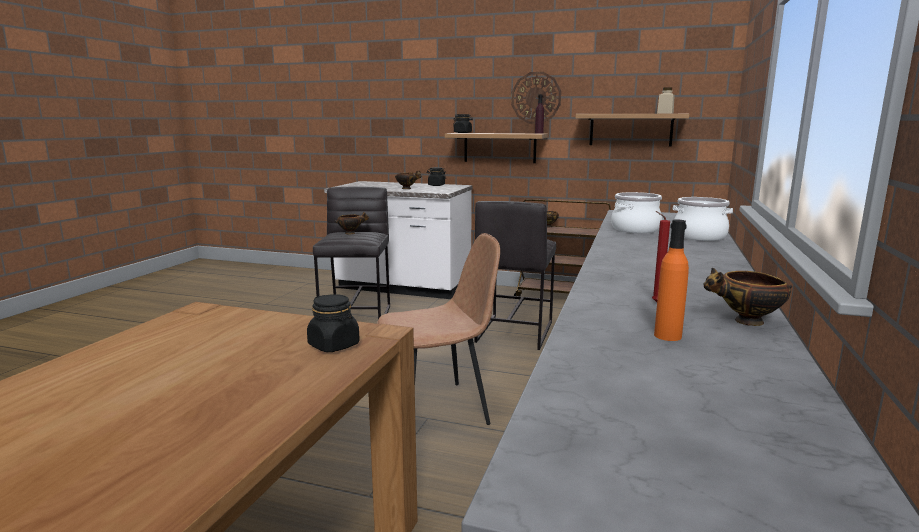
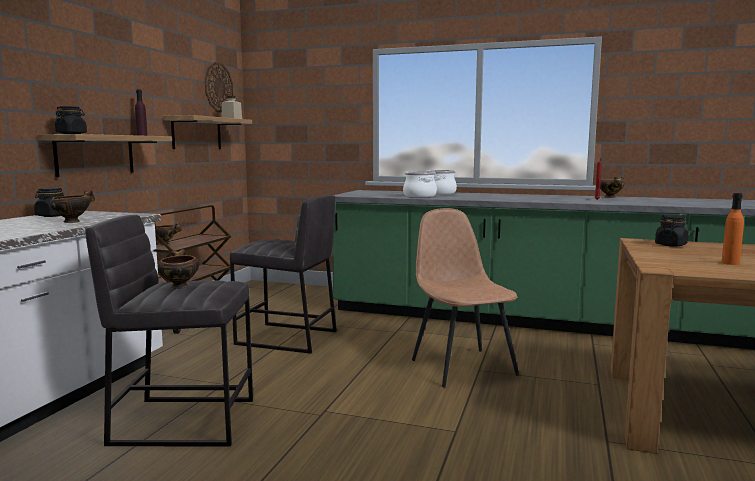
camera: 90 degrees left, 5 degrees down
wall clock [511,72,561,124] -> wall clock moved to [205,62,233,113]
orange bottle [654,219,689,341] -> orange bottle moved to [721,193,744,265]

